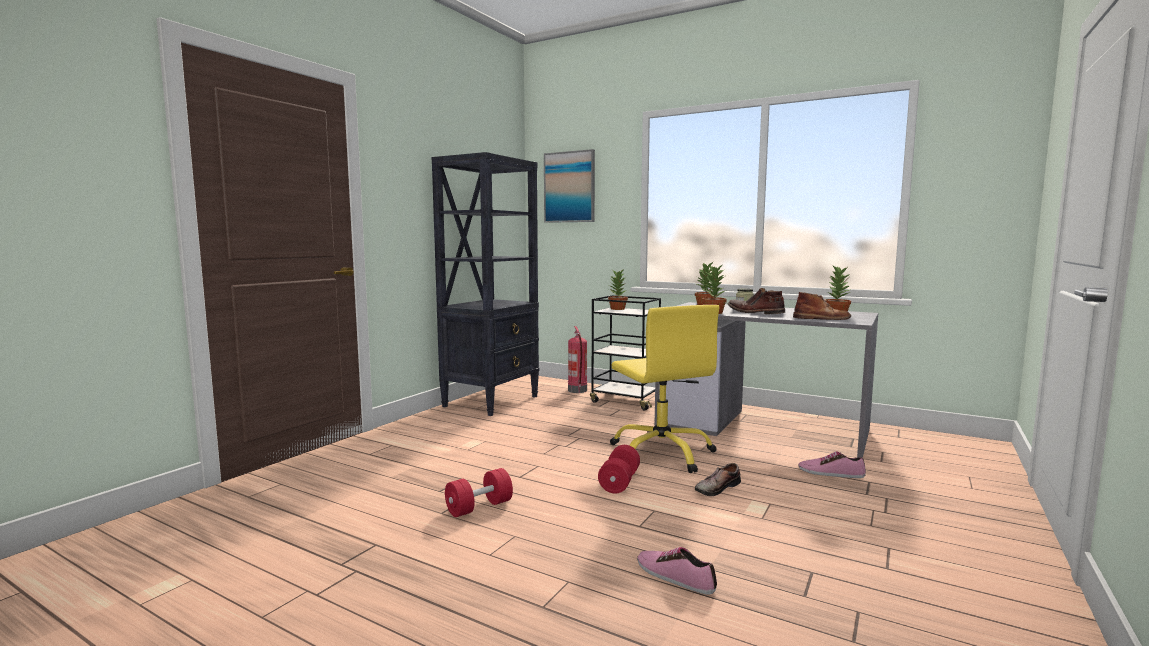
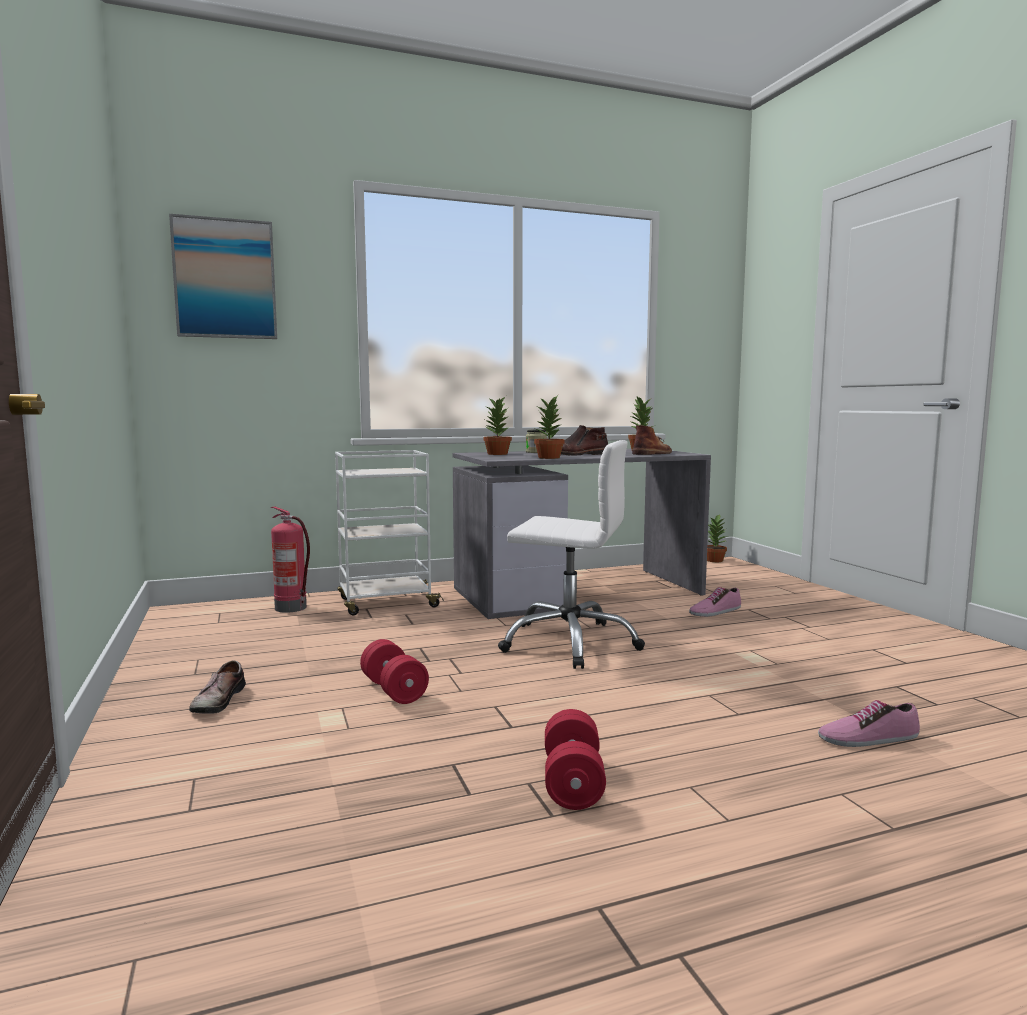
camera: 50 degrees left, 0 degrees up
black bookcase [432,152,539,416] -> none
black cart [590,295,661,411] -> white cart [335,450,444,615]
red dumbbell [598,445,640,493] -> red dumbbell moved to [360,639,429,704]
potted plant [608,268,628,310] -> potted plant moved to [707,514,727,562]
yellow office chair [610,305,719,473] -> white office chair [498,440,645,669]
shoe [695,463,741,496] -> shoe moved to [189,661,246,714]

